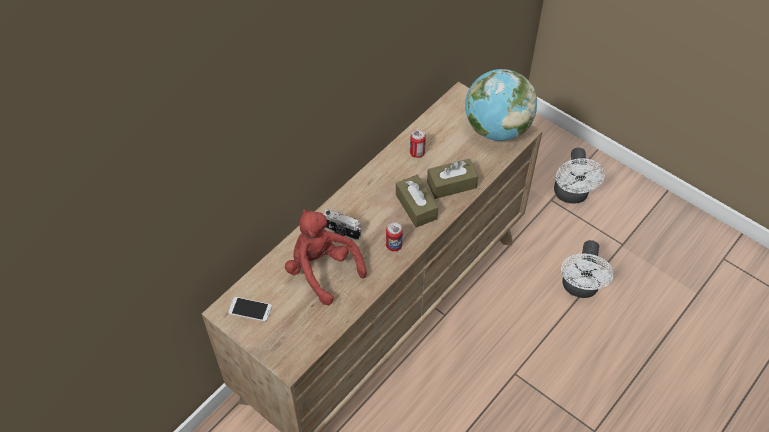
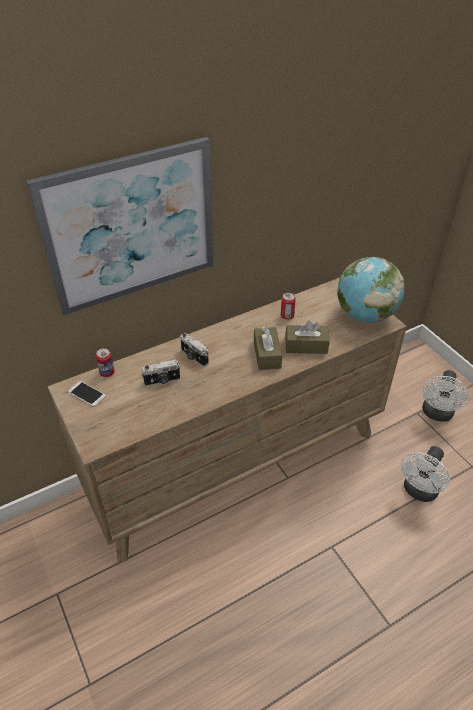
camera: 20 degrees right, 10 degrees down
red plush toy [285,209,367,305] -> camera [141,359,181,386]
can [386,222,403,251] -> can moved to [96,348,115,377]
none -> picture [26,137,214,316]

